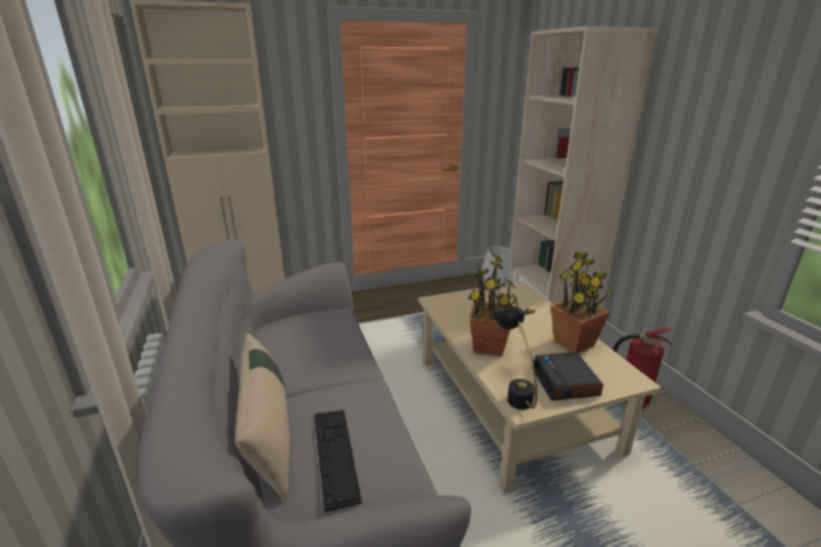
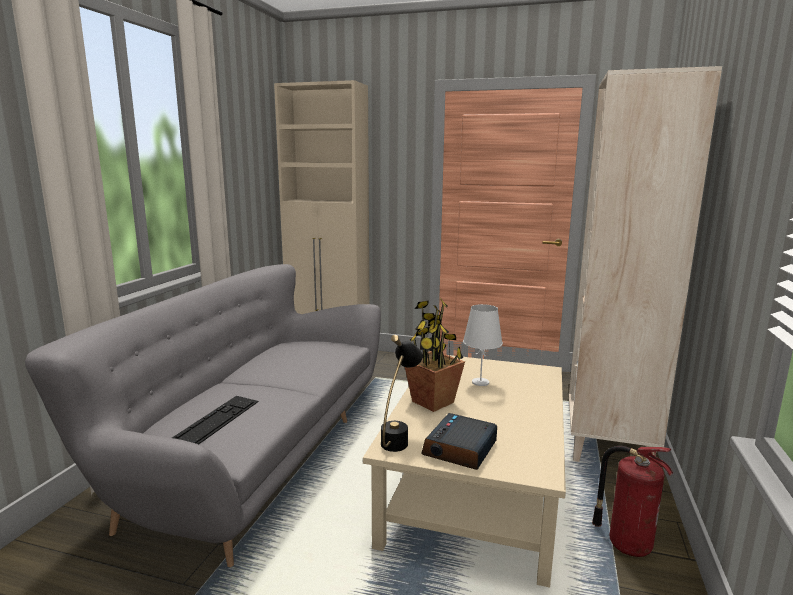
camera: 35 degrees right, 10 degrees down
beige pillow [235,333,290,501] -> none
potted plant [551,253,612,353] -> none

